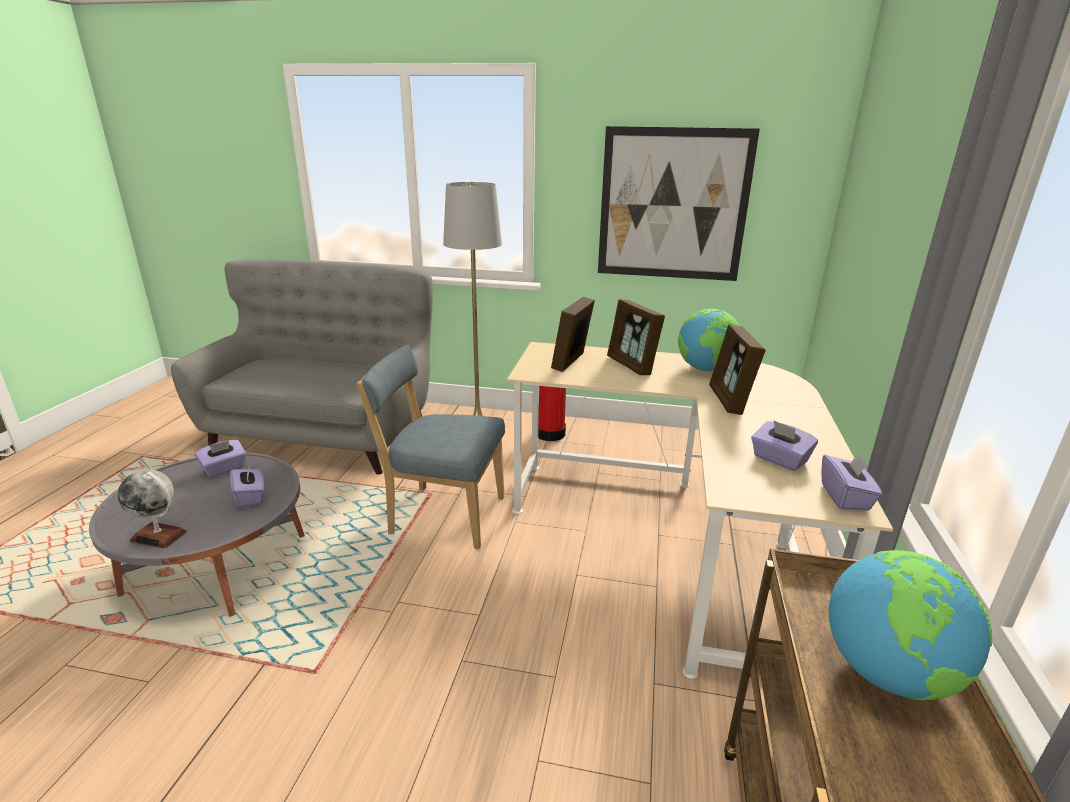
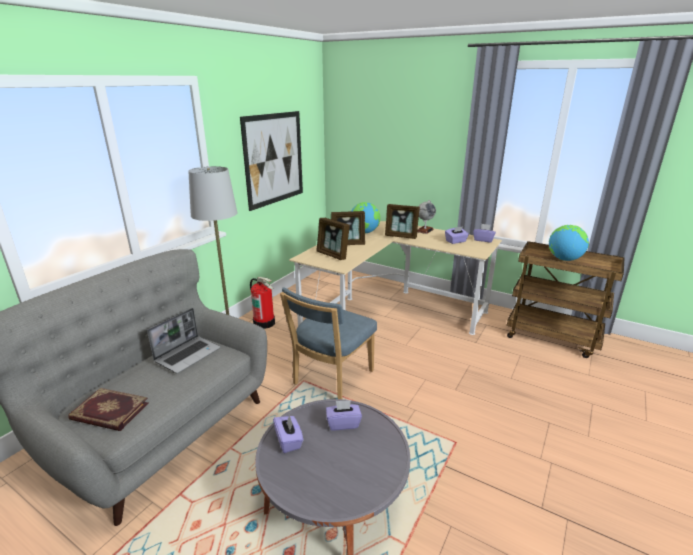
camera: 70 degrees left, 0 degrees up
globe [118,470,187,549] -> globe moved to [417,200,436,234]
none -> book [68,388,149,431]
none -> laptop [147,308,220,373]

